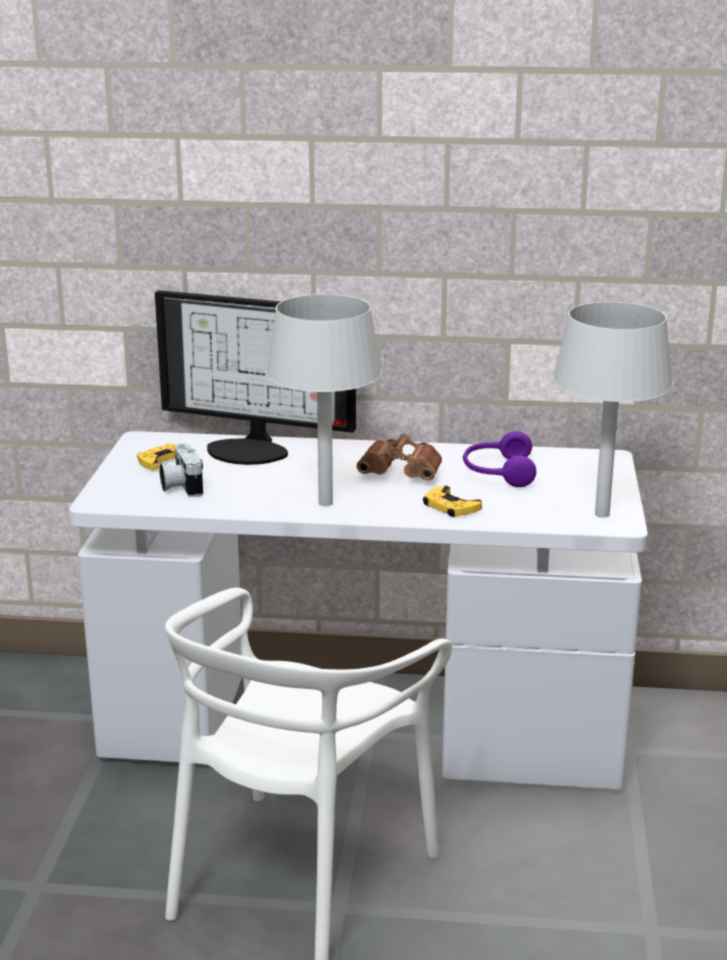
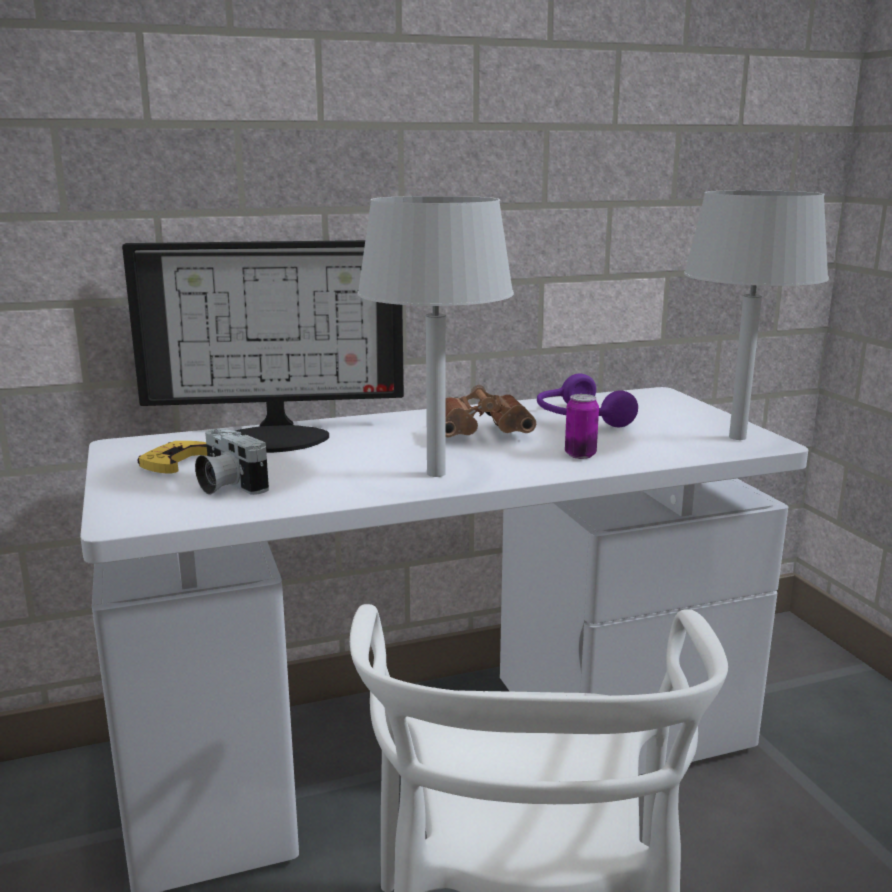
camera: 25 degrees left, 5 degrees down
yellow game controller [423,486,482,517] -> can [565,394,599,459]

